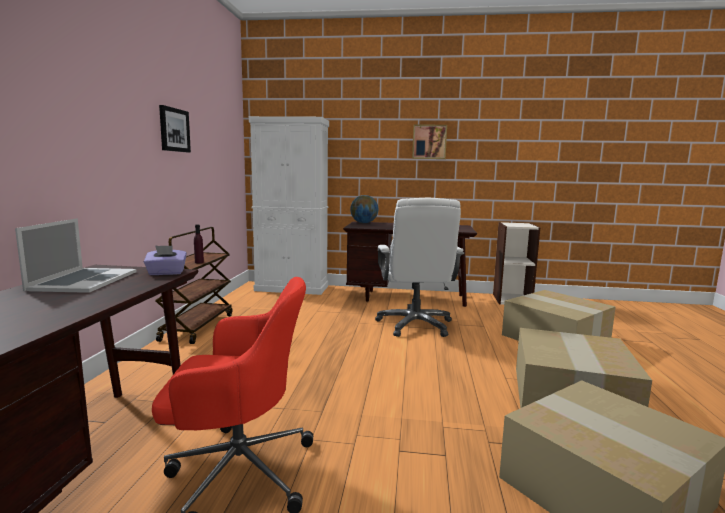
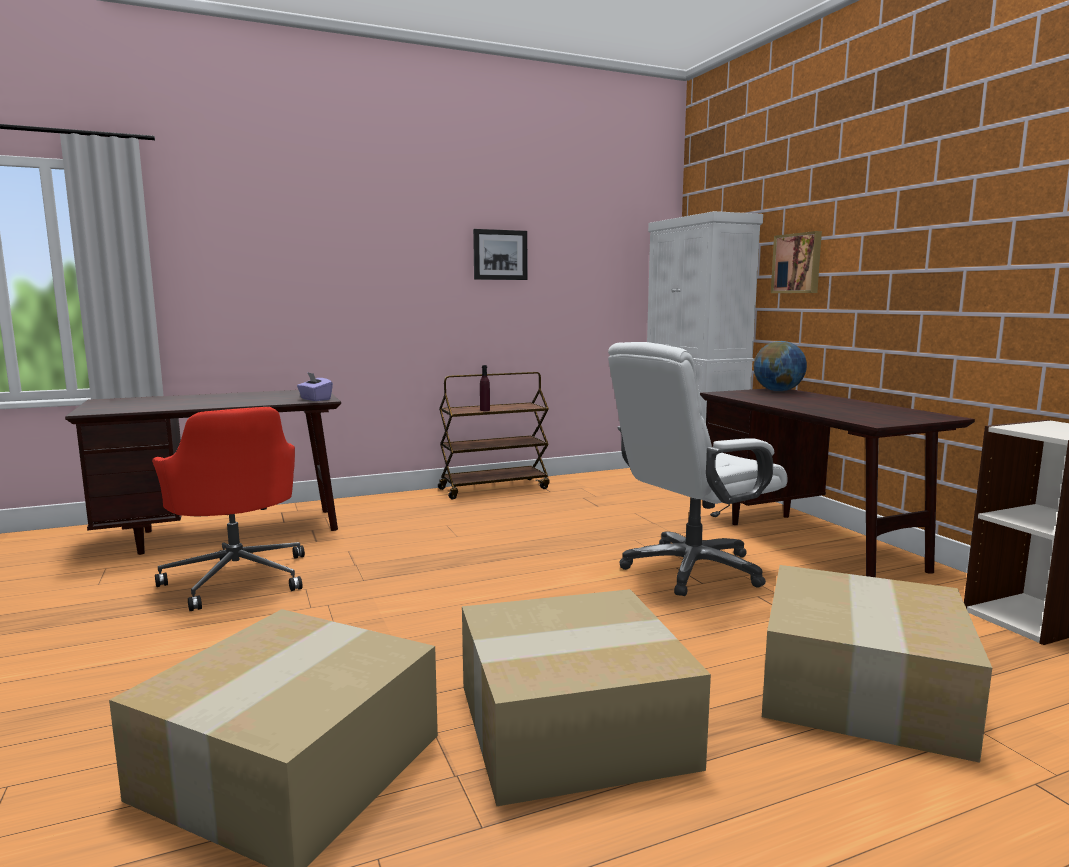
camera: 60 degrees right, 0 degrees up
laptop [15,218,136,293] -> none
picture [412,124,447,159] -> picture moved to [771,231,822,293]

